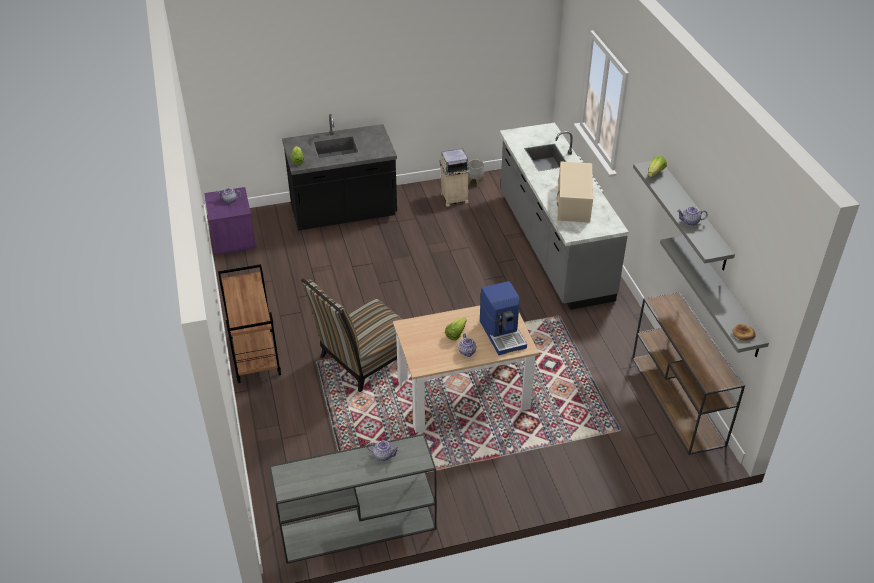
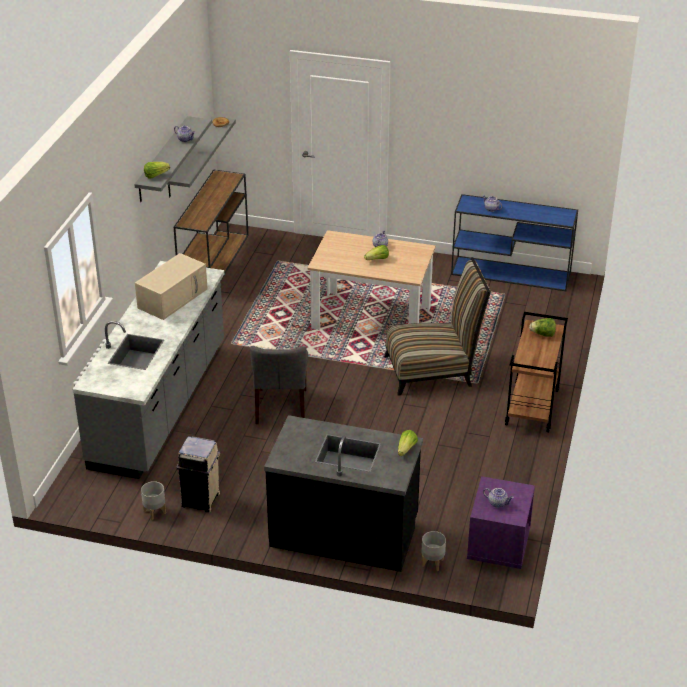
camera: 150 degrees left, 5 degrees down
grey console table [269,434,437,564] -> blue console table [451,194,578,291]
coffee machine [480,281,527,355] -> none
none -> grey chair [250,346,308,424]
none -> grey planter [421,531,446,571]
none -> lettuce [529,318,556,337]

